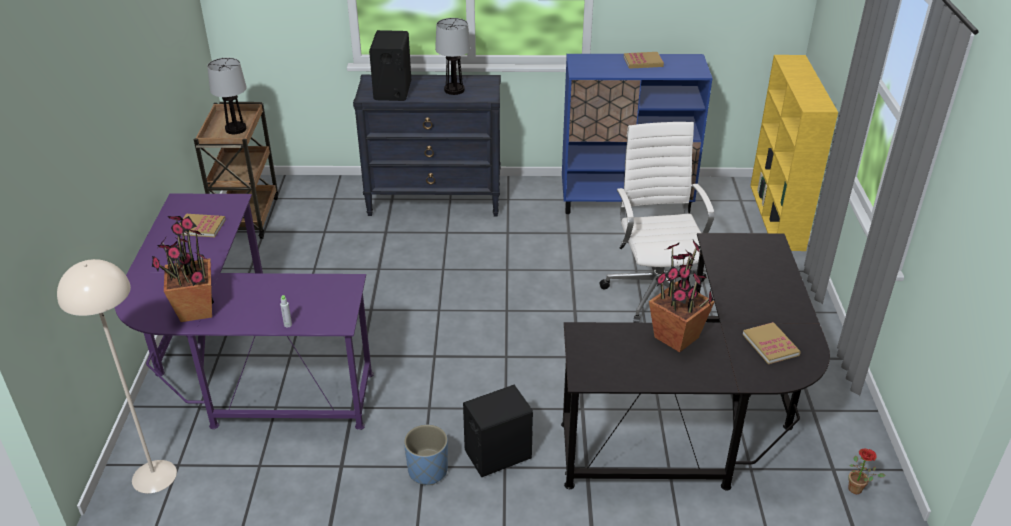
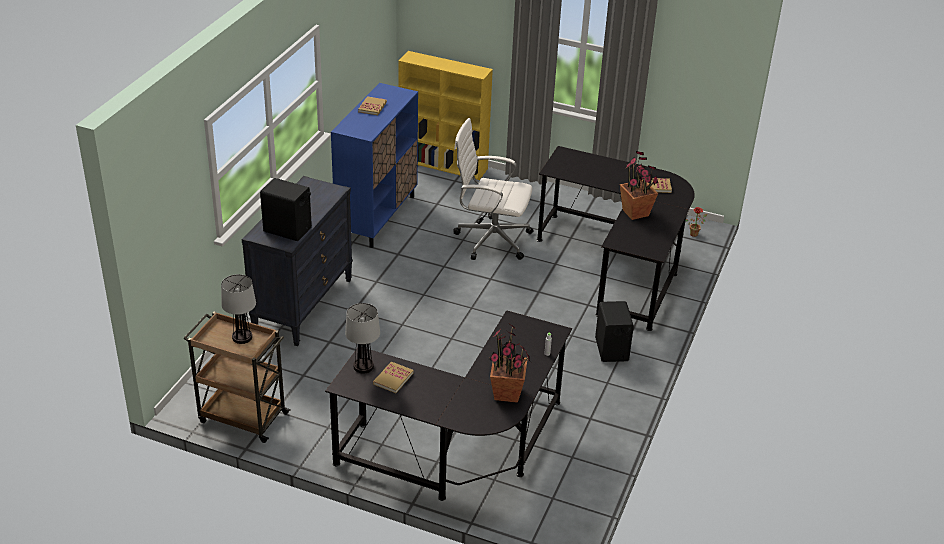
camera: 70 degrees left, 0 degrees up
beige floor lamp [57,259,177,493] -> none
purple desk [115,194,374,430] -> black desk [325,310,572,501]
blue planter [404,424,448,485] -> none
table lamp [435,18,471,95] -> table lamp moved to [345,303,380,373]

